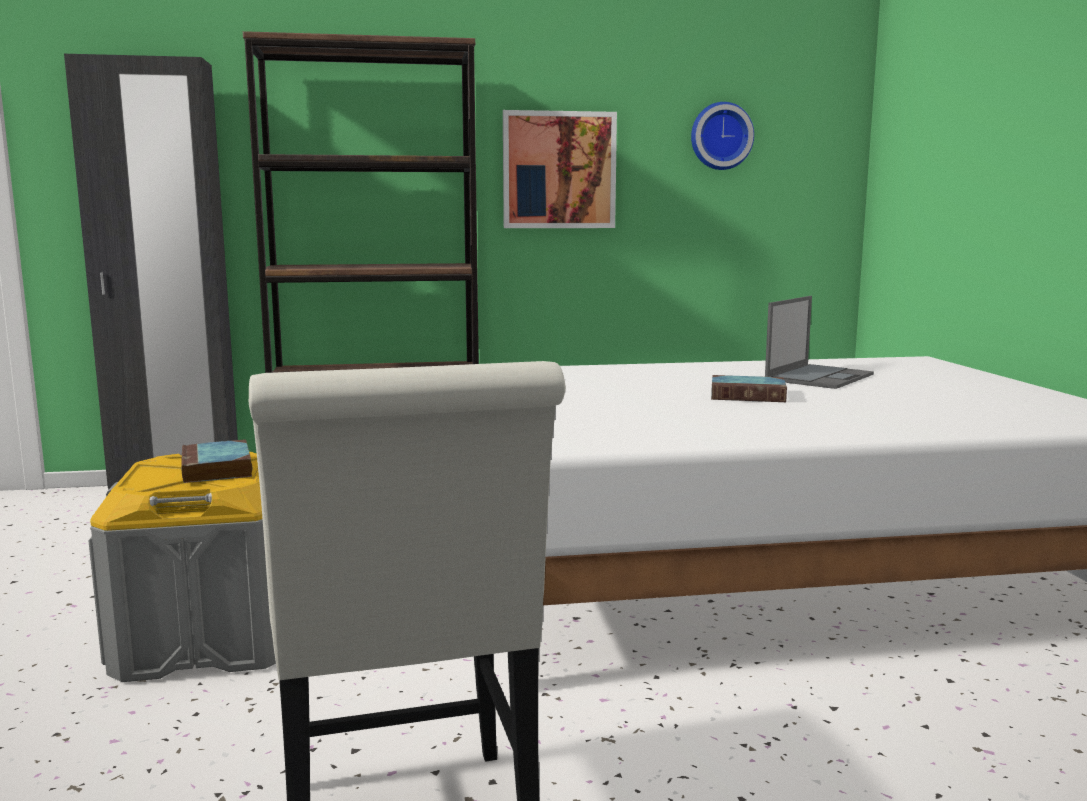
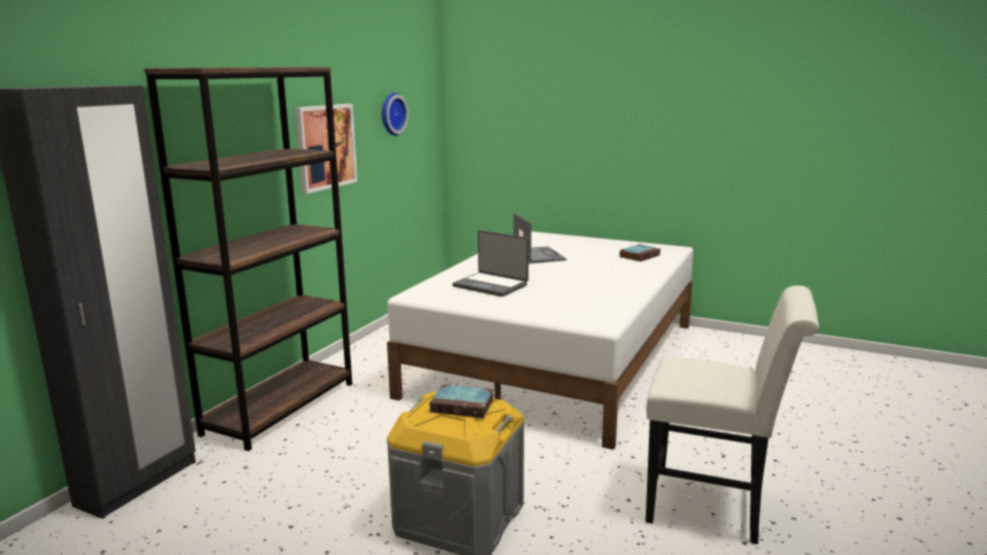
camera: 55 degrees left, 5 degrees up
book [711,375,787,402] -> book moved to [620,244,660,262]
none -> laptop [452,230,529,297]

